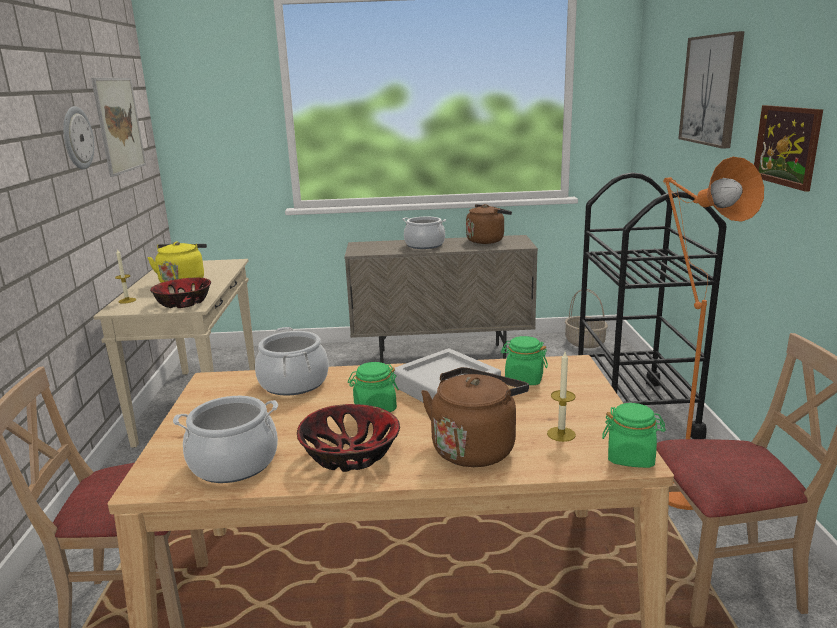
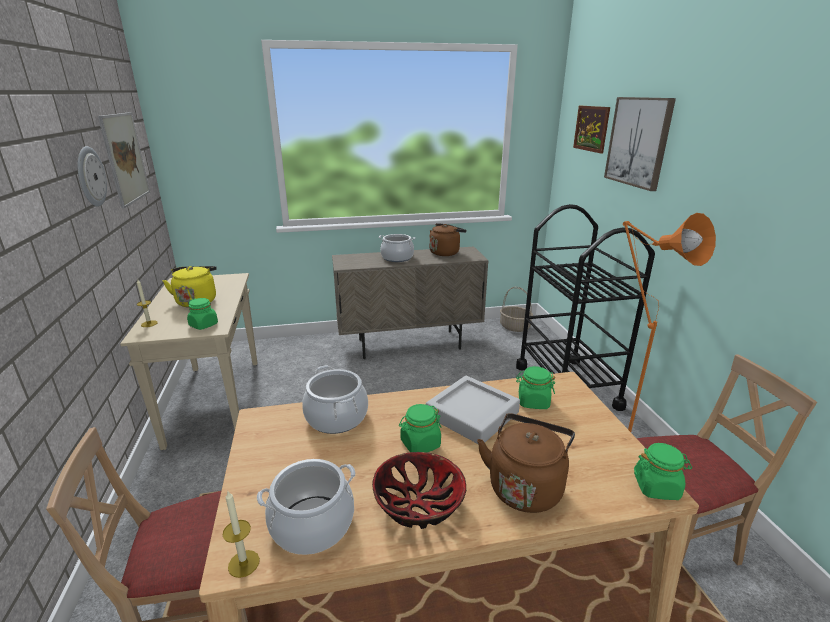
camera: 10 degrees left, 5 degrees up
bowl [150,278,211,308] -> green jar [187,298,218,330]
candle [547,352,576,442] -> candle moved to [223,490,260,578]
picture [754,105,823,192] -> picture moved to [573,106,610,154]

